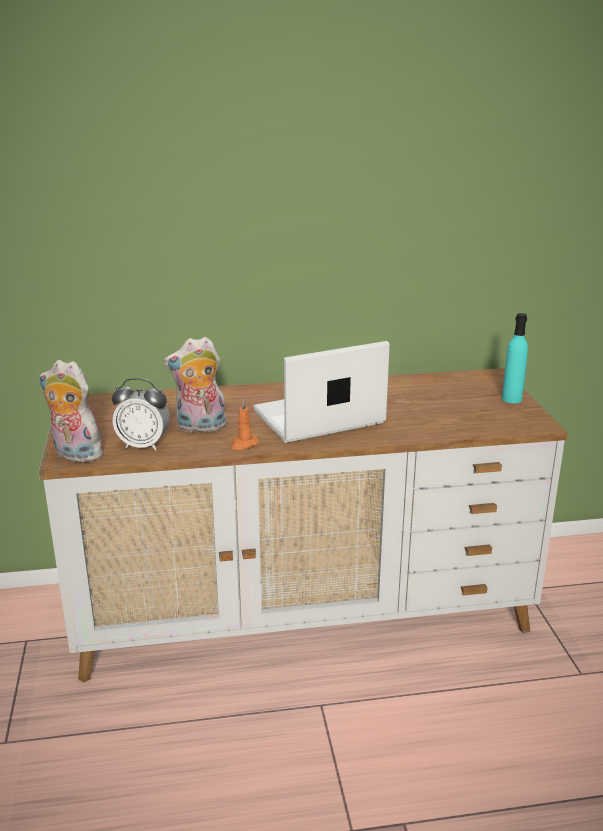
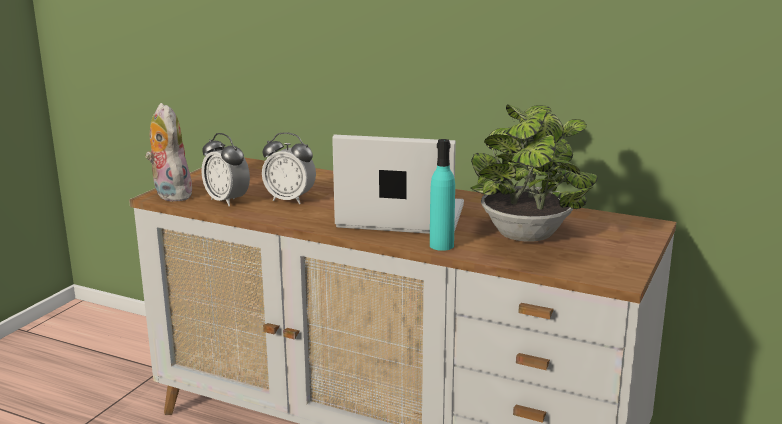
camera: 35 degrees right, 5 degrees down
plush toy [164,337,226,433] -> alarm clock [262,132,316,204]
orange candle [231,399,259,450] -> none
turquoise bottle [502,313,528,403] -> turquoise bottle moved to [430,139,455,251]
none -> potted plant [470,104,598,242]

